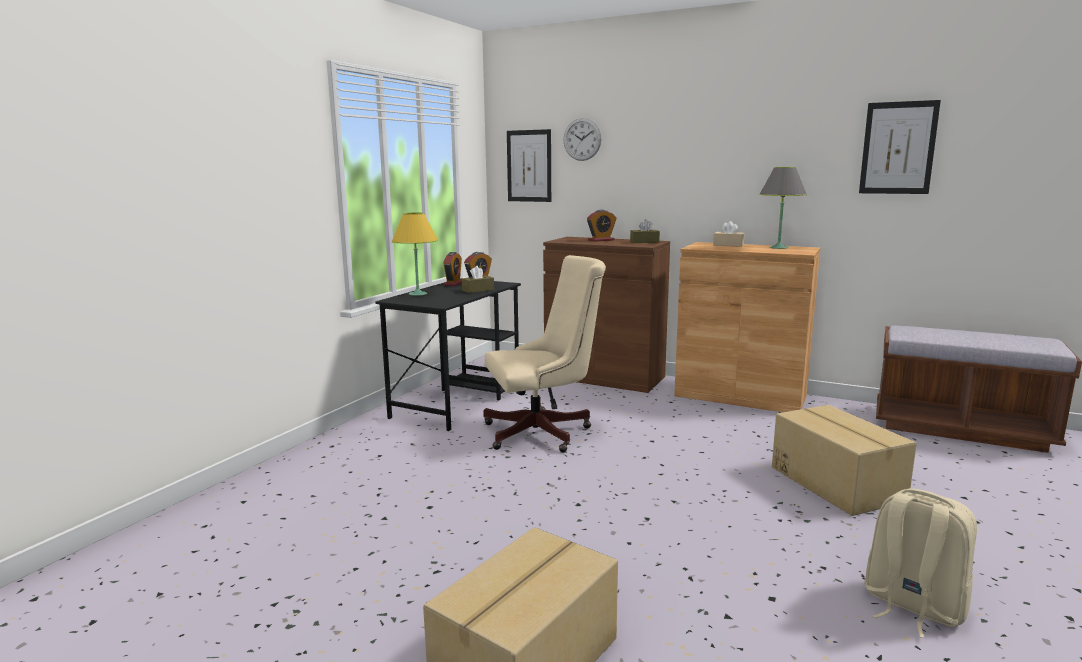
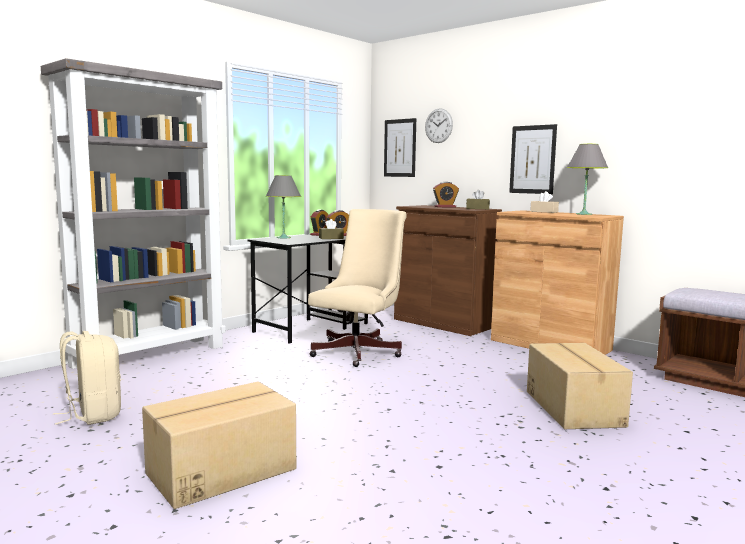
camera: 15 degrees right, 5 degrees down
yellow table lamp [392,212,438,296] -> grey table lamp [266,175,301,239]
beige office chair [483,255,606,452] -> beige office chair turned 60 degrees counterclockwise [308,209,407,367]
picture [859,100,941,194] -> picture moved to [509,124,557,194]
beige backpack [865,488,977,639] -> beige backpack moved to [53,331,121,425]
none -> grey bookcase [41,58,226,369]

